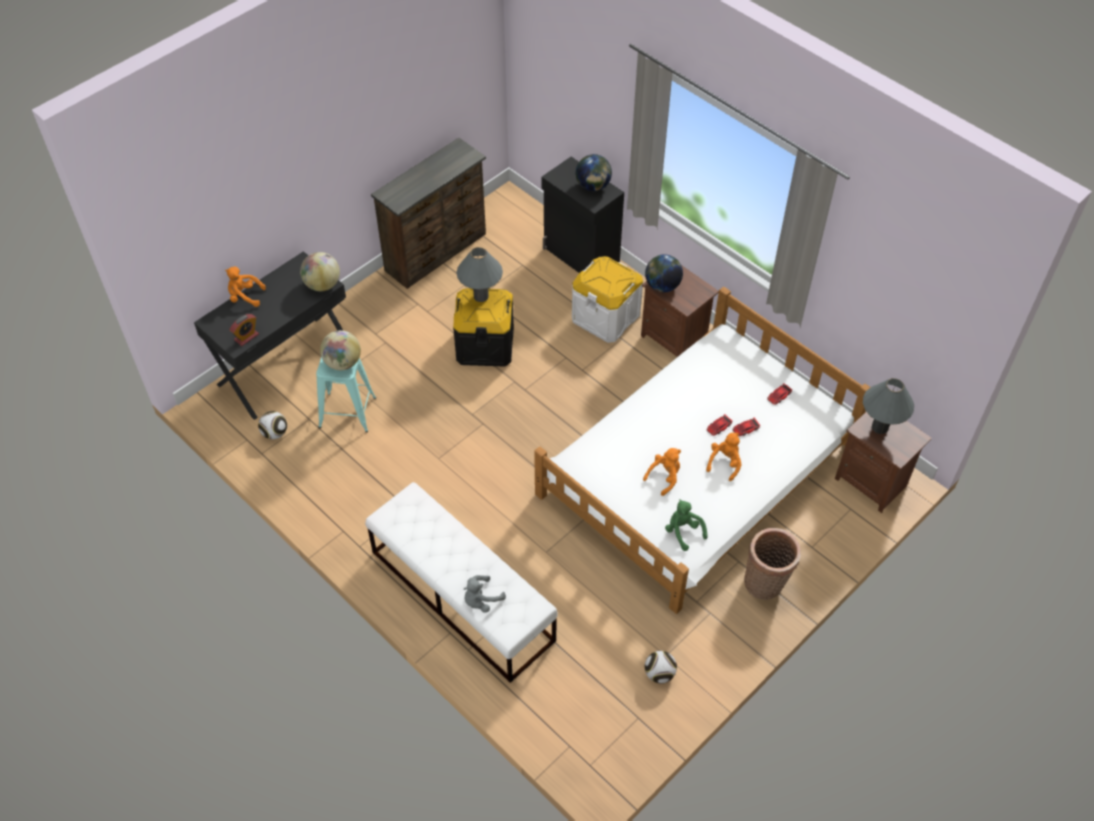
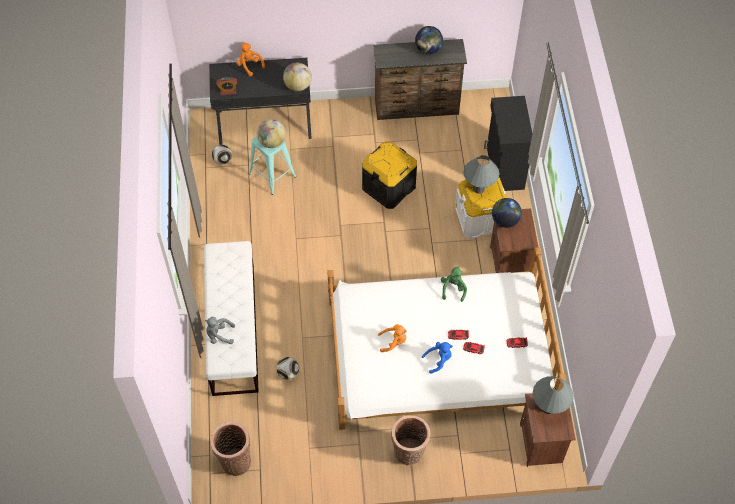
camera: 40 degrees right, 5 degrees up
grey table lamp [456,247,503,302] -> grey table lamp moved to [464,155,499,194]
globe [575,154,612,191] -> globe moved to [415,26,443,54]
football [645,651,677,683] -> football moved to [276,357,299,380]
green plush toy [665,499,708,551] -> green plush toy moved to [441,266,467,302]
orange plush toy [706,432,742,481] -> blue plush toy [422,342,453,374]
none -> basket [210,422,251,476]

